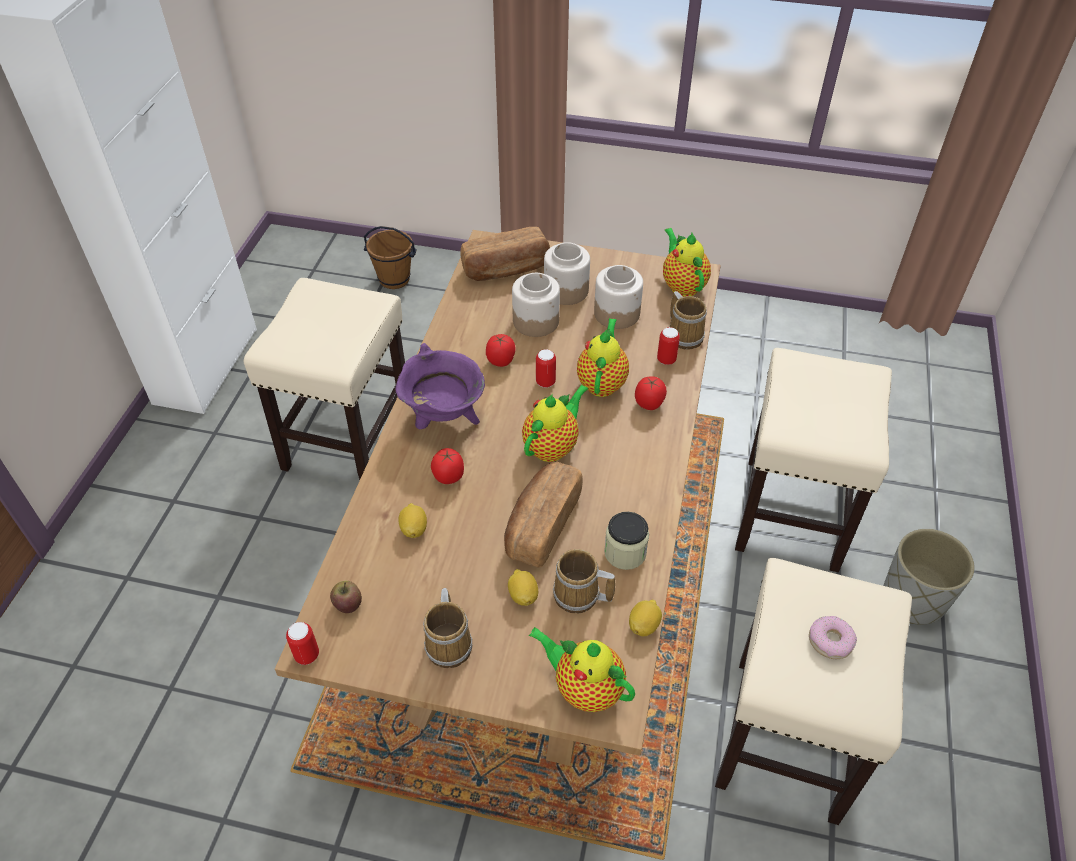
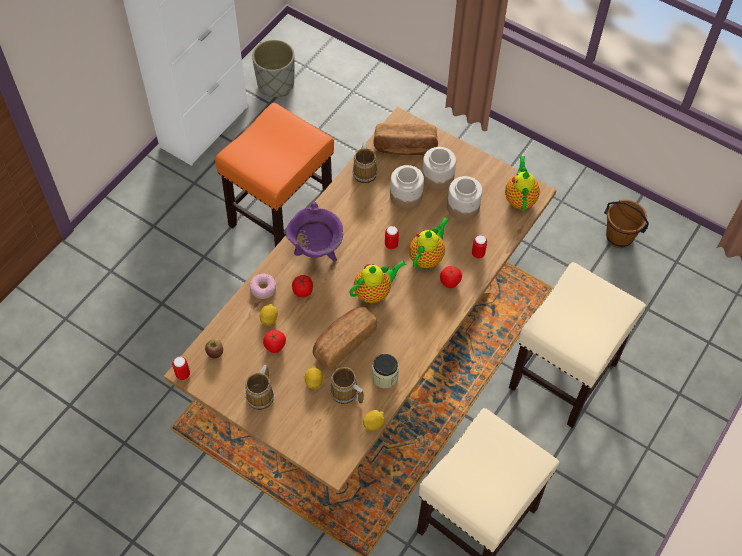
camera: 20 degrees right, 10 degrees up
beige stool [244,278,405,480] -> orange stool [215,103,334,247]
brown bucket [364,226,416,289] -> brown bucket moved to [604,200,649,248]
tomato [486,334,516,367] -> tomato moved to [263,330,286,353]
teapot [529,627,635,712] -> none
mug [669,291,707,350] -> mug moved to [352,142,377,183]
donut [809,616,857,659] -> donut moved to [250,274,276,299]
grey planter [884,529,975,624] -> grey planter moved to [252,40,295,97]

